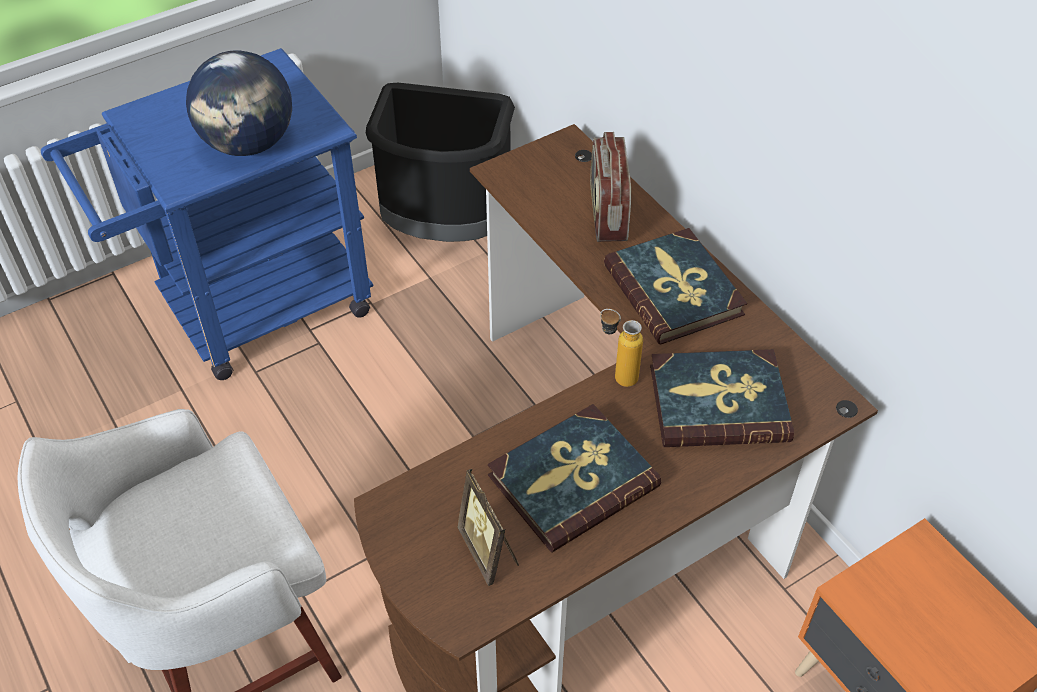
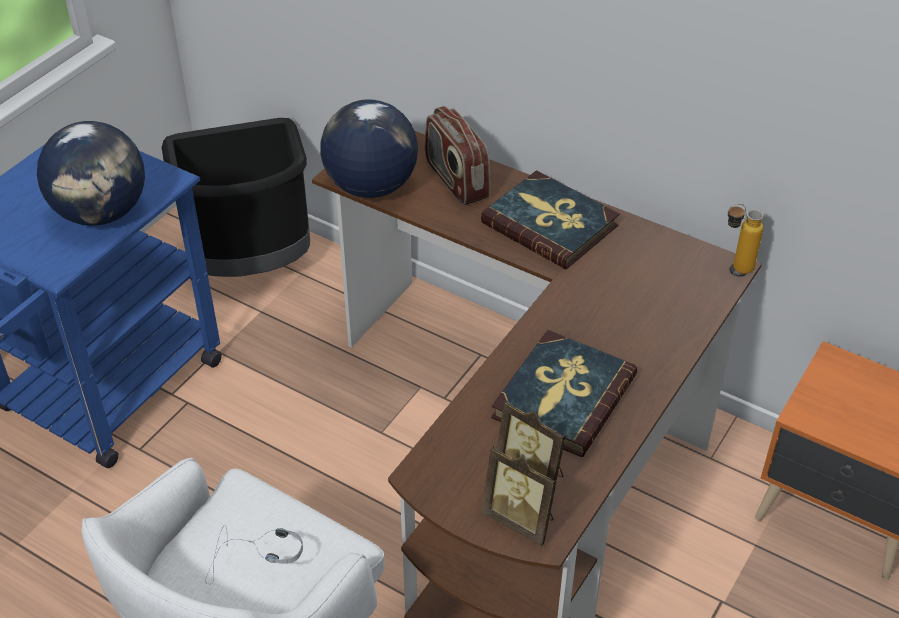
camera: 25 degrees left, 5 degrees down
bottle [600,309,643,387] -> bottle moved to [727,204,764,274]
book [650,349,794,447] -> none
none -> headphones [205,525,303,584]
none -> globe [320,99,418,198]
none -> picture frame [481,446,557,547]

